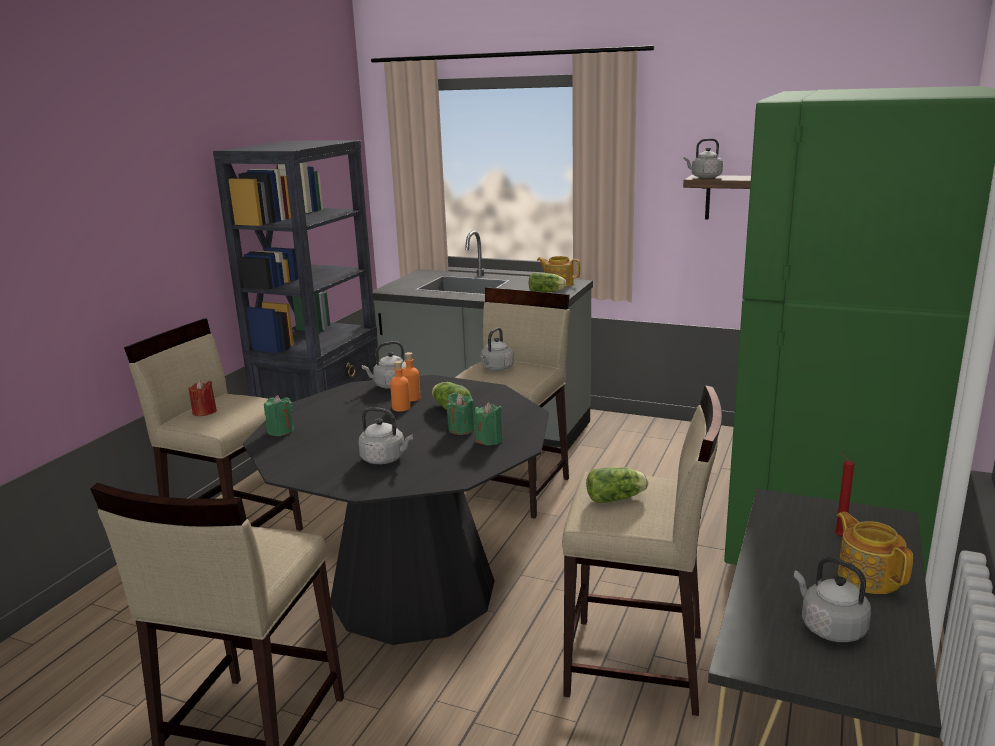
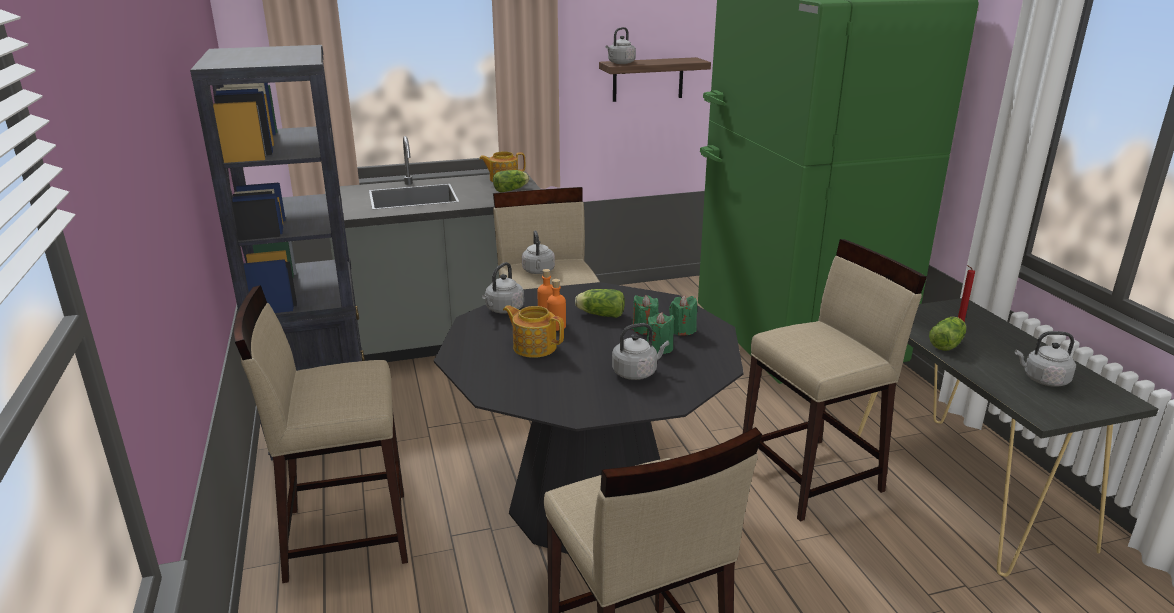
camera: 40 degrees left, 5 degrees up
red candle [189,380,217,417] -> none
green candle [264,395,294,436] -> green candle moved to [647,312,675,354]
lettuce [586,467,648,503] -> lettuce moved to [929,317,966,351]
teapot [837,511,913,594] -> teapot moved to [503,305,564,358]

